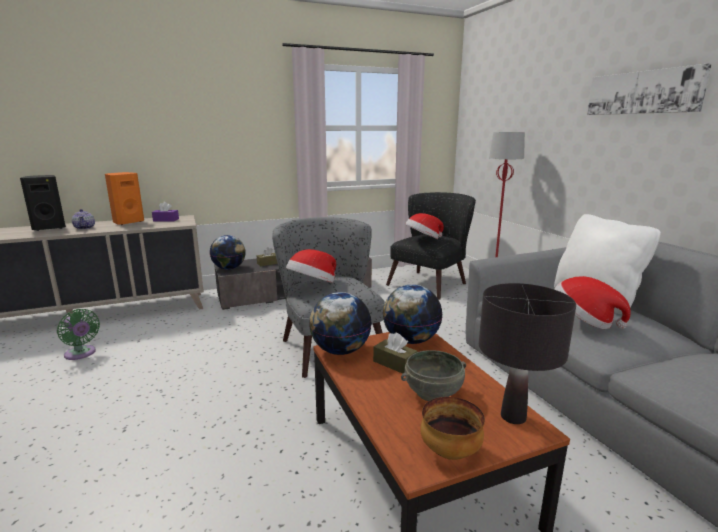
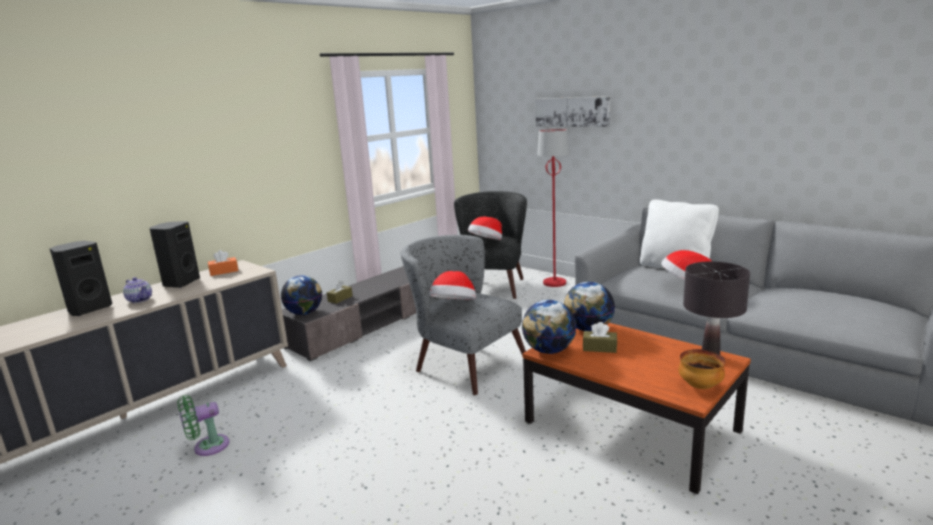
camera: 25 degrees left, 0 degrees up
green fan [57,309,100,360] -> green fan turned 135 degrees clockwise [177,395,229,456]
orange speaker [105,172,144,225] -> black speaker [150,221,200,288]
purple tissue box [152,202,179,221] -> orange tissue box [208,250,238,276]
grey bowl [401,350,466,401] -> none
picture [587,63,712,115] -> picture moved to [535,96,610,127]

